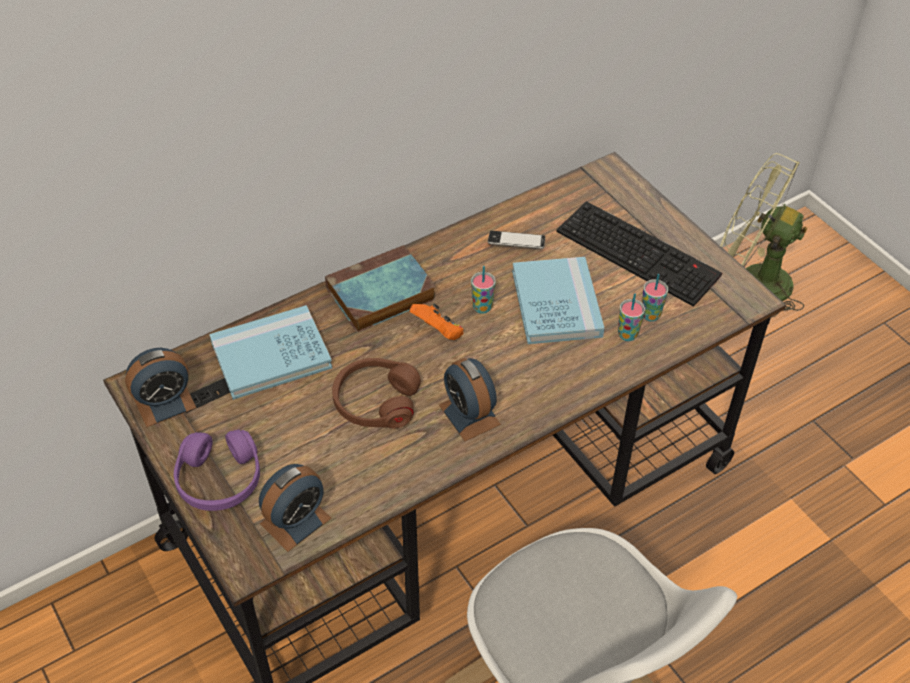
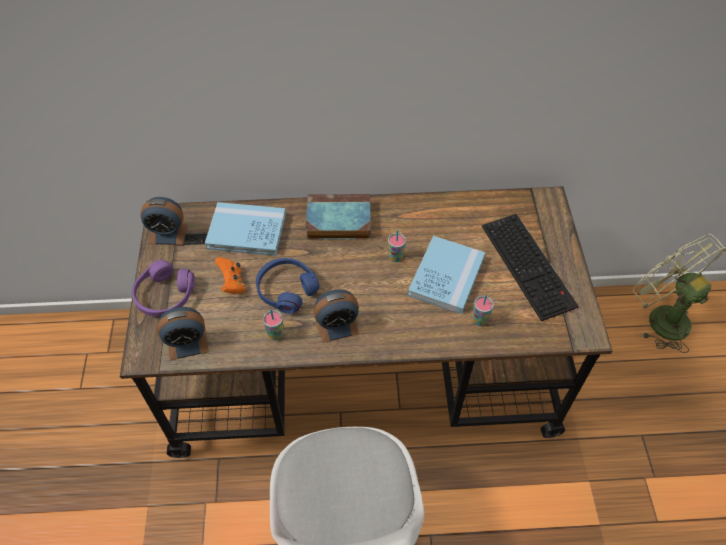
camera: 30 degrees right, 5 degrees up
brown headphones [332,358,421,429] -> blue headphones [256,258,320,314]
orange game controller [410,304,464,340] -> orange game controller moved to [215,257,246,294]
alarm clock [439,358,501,441] -> alarm clock turned 105 degrees counterclockwise [313,289,359,343]
phone [488,231,545,249] -> none
cup [642,274,668,321] -> cup moved to [263,309,284,340]

